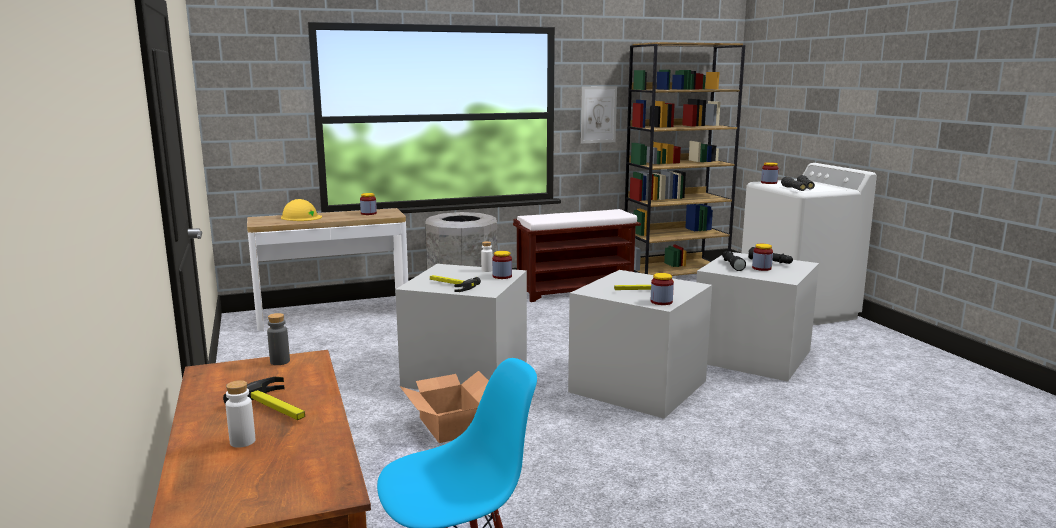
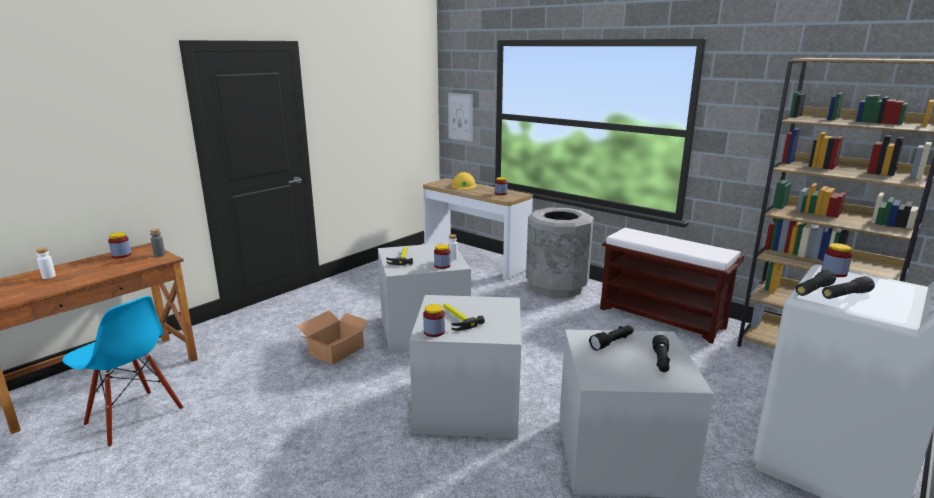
camera: 60 degrees right, 5 degrees up
hammer [223,377,305,420] -> none
picture [581,86,617,143] -> picture moved to [448,93,473,142]
jar [752,244,773,271] -> jar moved to [108,232,132,258]

